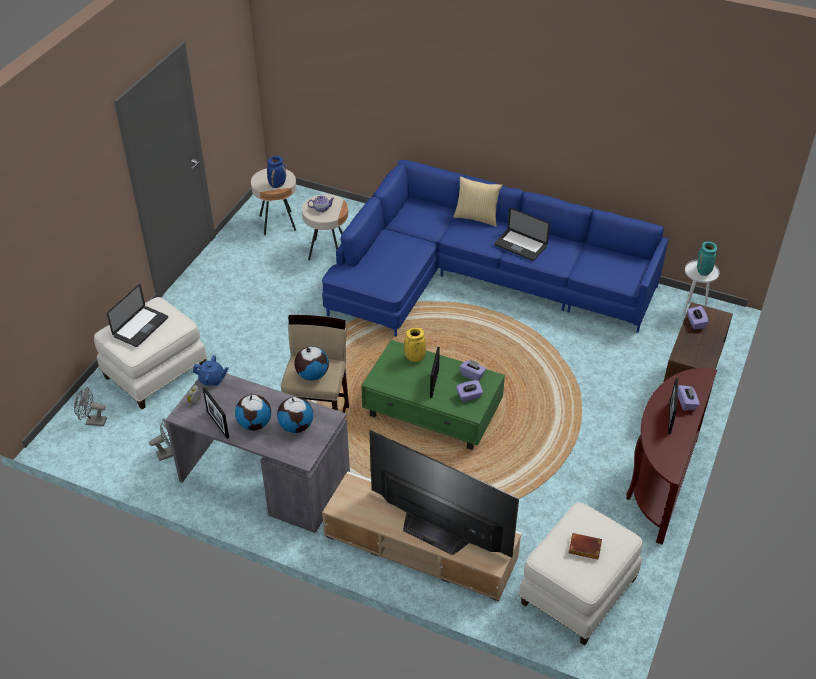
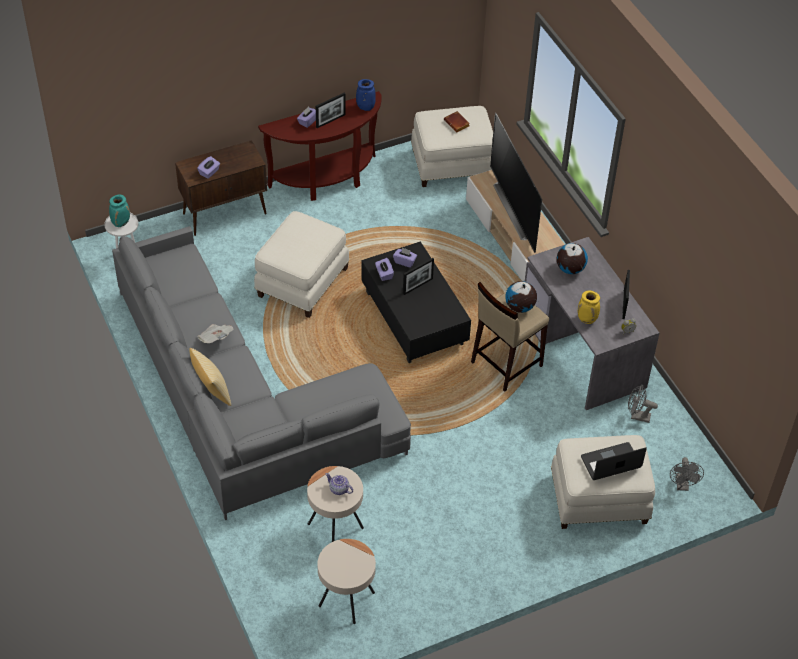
camera: 140 degrees left, 5 degrees up
grey fan [74,387,107,426] -> grey fan turned 45 degrees clockwise [670,457,704,491]
blue teapot [193,355,229,386] -> none
globe [235,394,271,431] -> none
blue vase [267,156,286,188] -> blue vase moved to [356,79,376,111]
blue sofa [322,160,668,337] -> grey sofa [112,226,411,520]
green coffee table [361,340,505,450] -> black coffee table [361,241,471,363]
yellow vase [404,328,426,362] -> yellow vase moved to [578,290,600,324]
laptop [494,208,550,261] -> newspaper [197,324,234,343]
none -> white ottoman [254,211,349,318]

